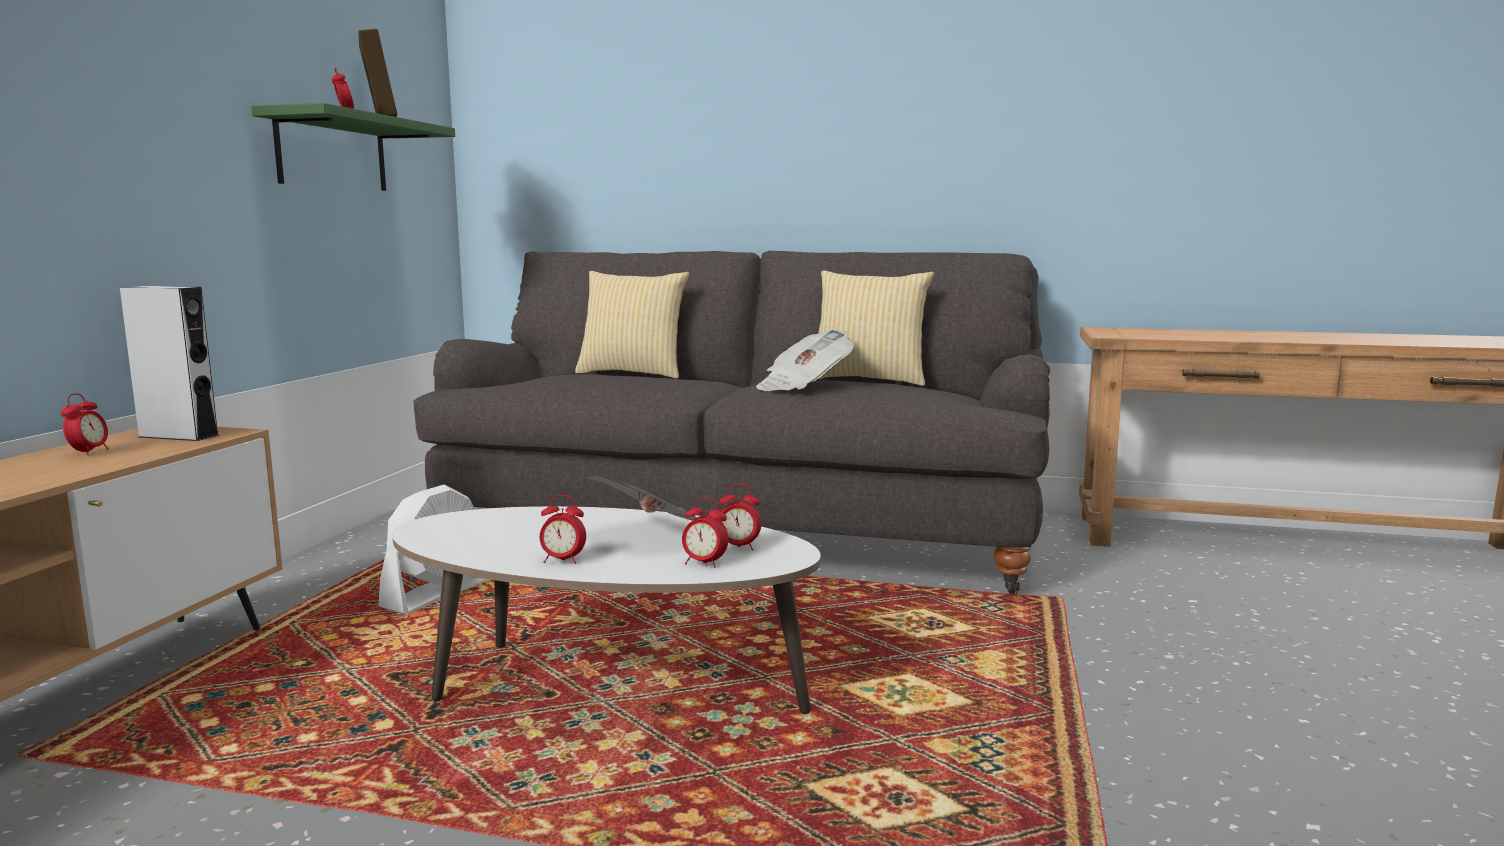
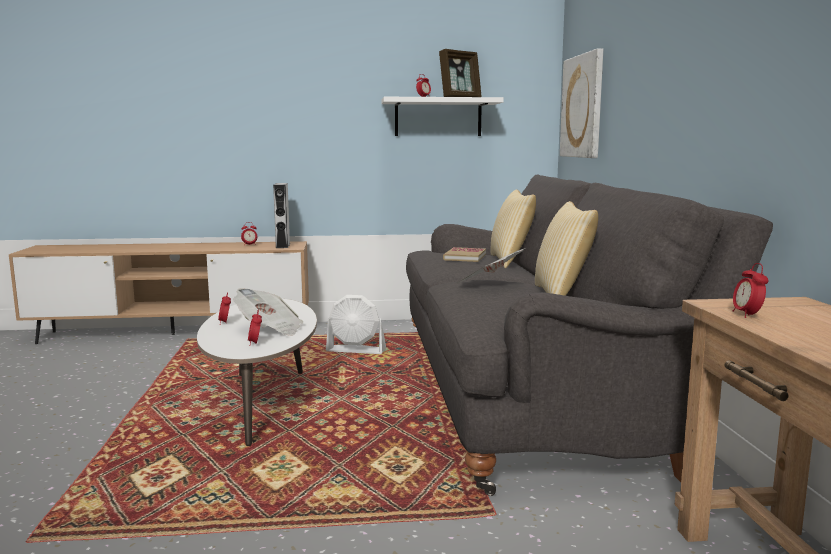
camera: 70 degrees right, 0 degrees up
green shelf [251,103,455,191] -> white shelf [381,97,504,136]
alarm clock [682,497,729,568] -> alarm clock moved to [733,263,769,318]
none -> book [443,247,486,262]
none -> picture [560,48,603,158]

